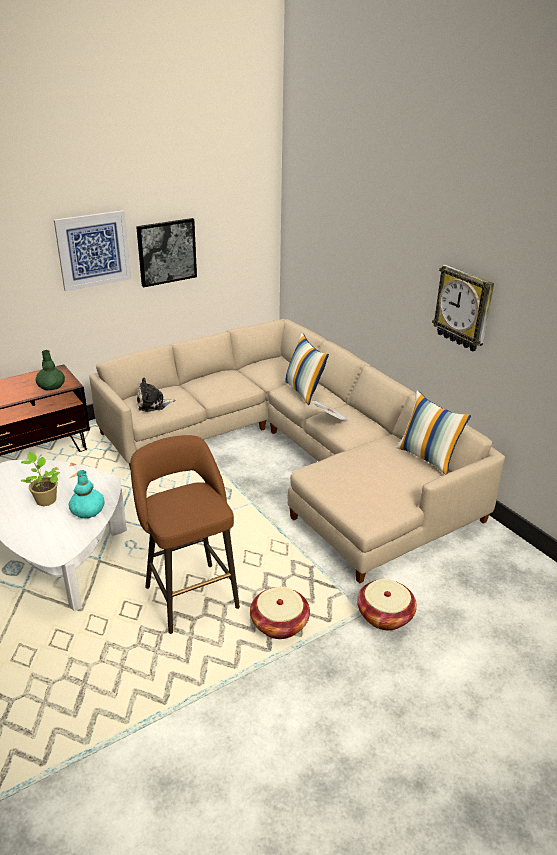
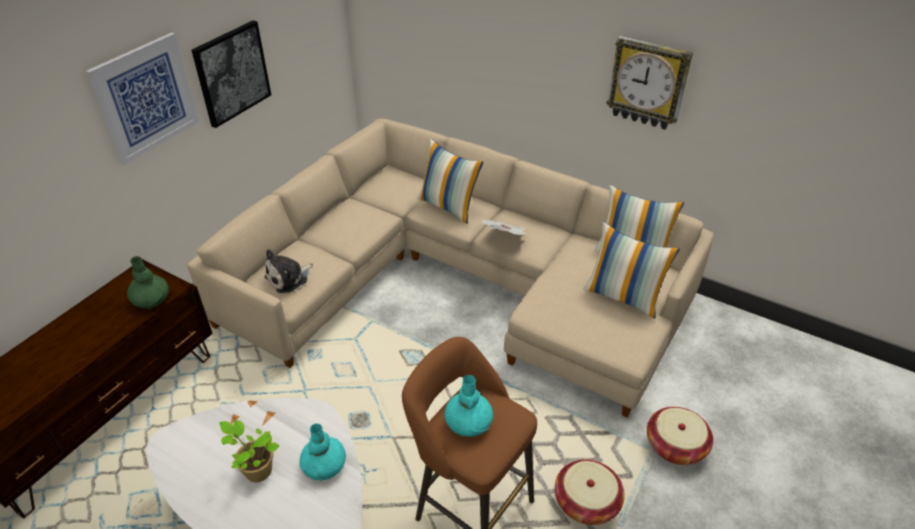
camera: 25 degrees left, 10 degrees up
none -> turquoise vase [445,375,493,437]
none -> pillow [583,222,680,319]

